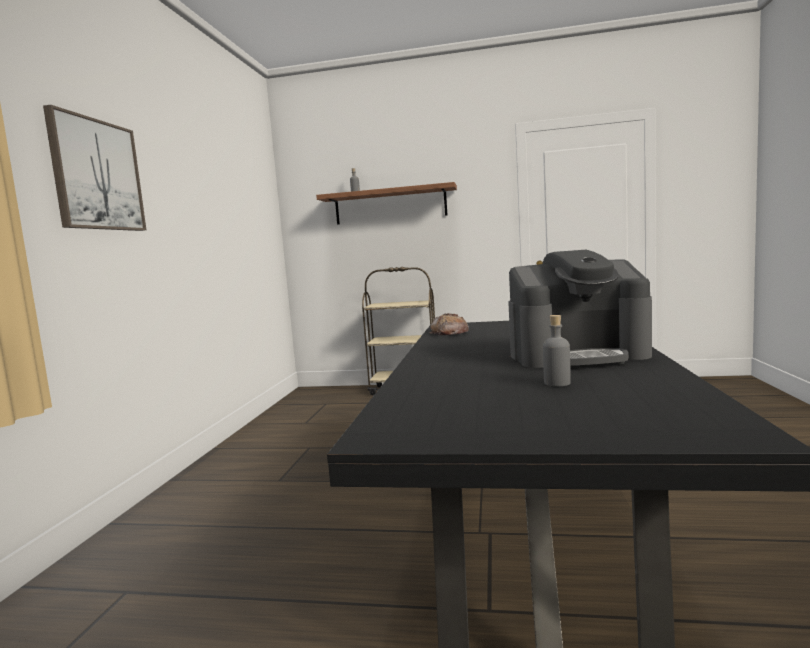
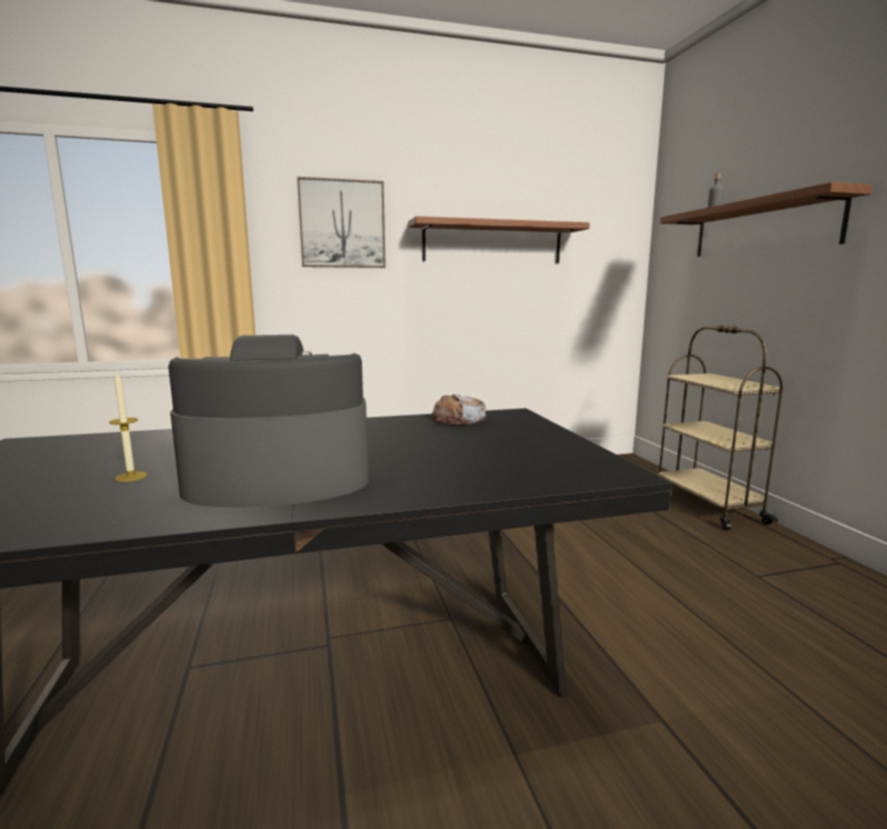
camera: 65 degrees right, 5 degrees up
coffee machine [508,250,652,368] -> coffee machine turned 105 degrees clockwise [168,335,369,508]
grey bottle [543,315,571,386] -> candle [109,373,147,482]
none -> shelf [408,216,590,263]

